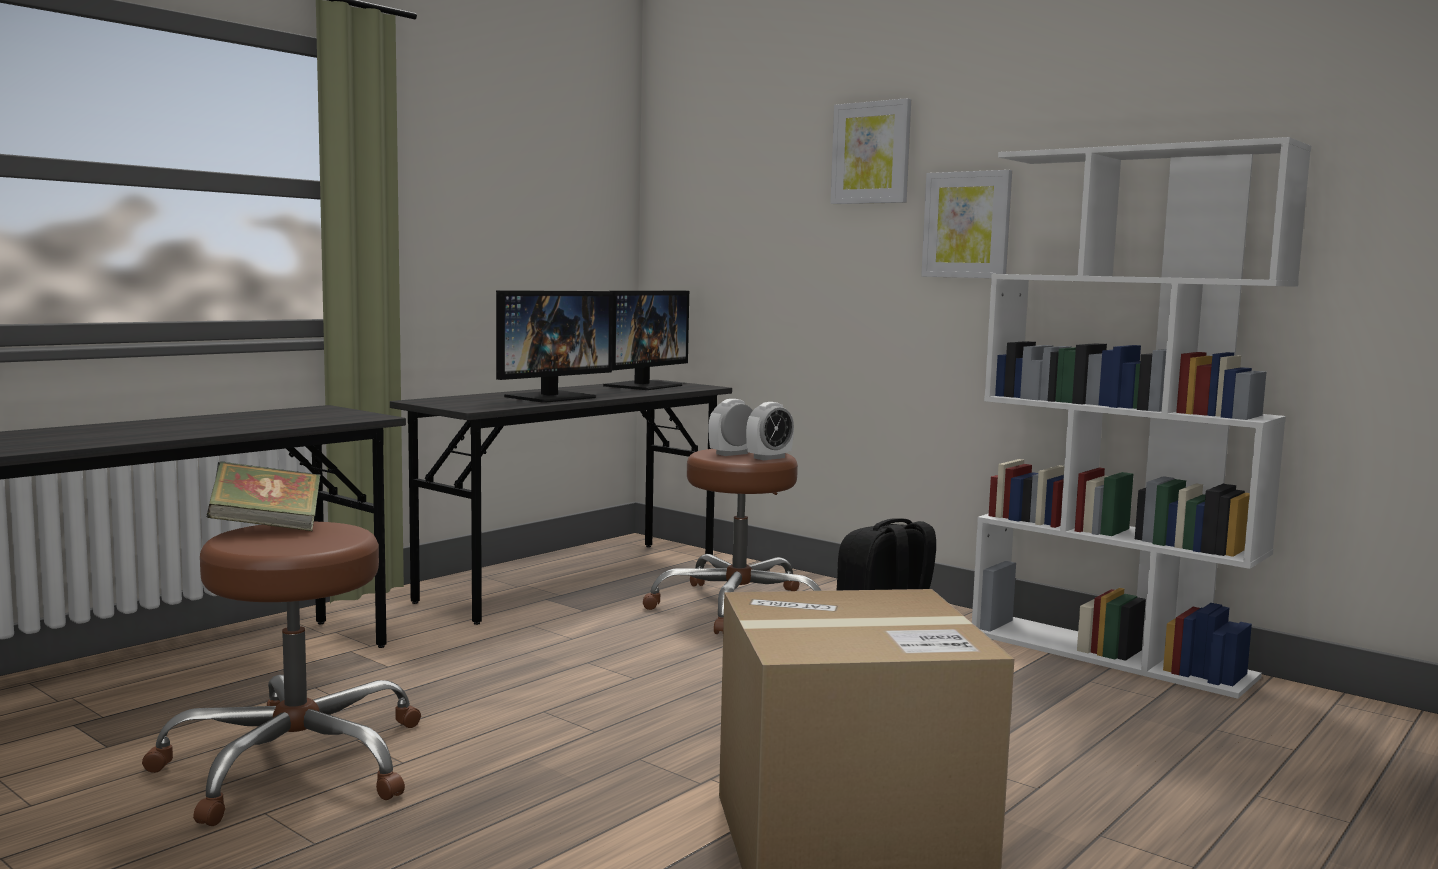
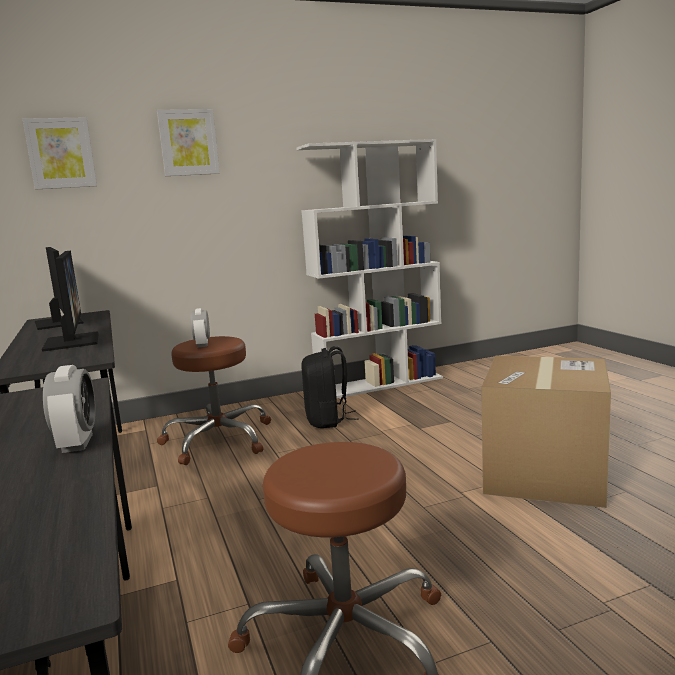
camera: 60 degrees left, 5 degrees up
book [207,461,321,531] -> none
alarm clock [746,402,794,460] -> alarm clock moved to [43,365,96,453]
picture [921,170,1012,278] -> picture moved to [23,117,97,189]

